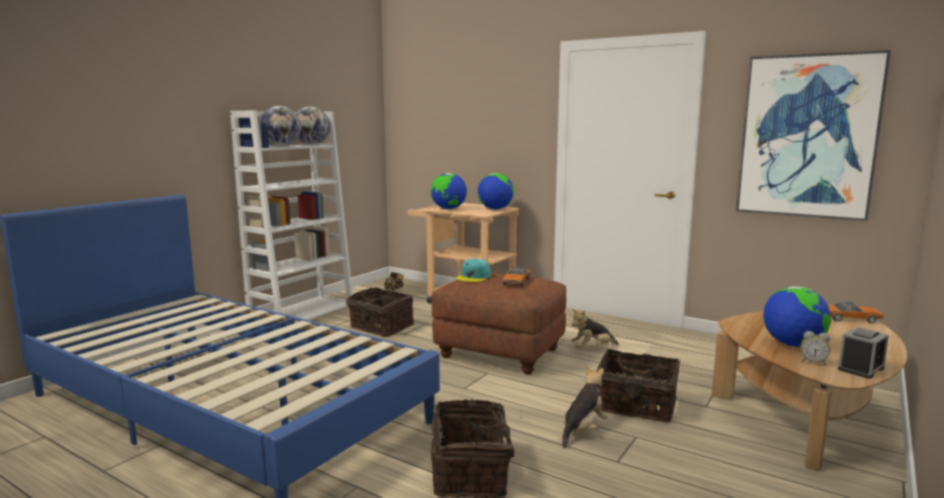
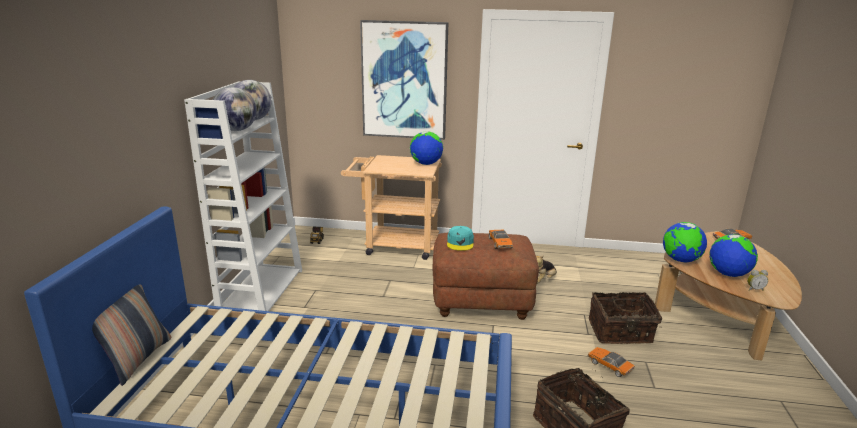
camera: 25 degrees left, 10 degrees up
basket [346,287,414,337] -> none
globe [431,173,467,209] -> globe moved to [663,222,707,263]
plush toy [562,366,608,448] -> toy car [588,347,635,377]
picture [736,50,891,221] -> picture moved to [360,20,448,140]
alarm clock [838,327,889,379] -> none
none -> pillow [92,285,171,386]

